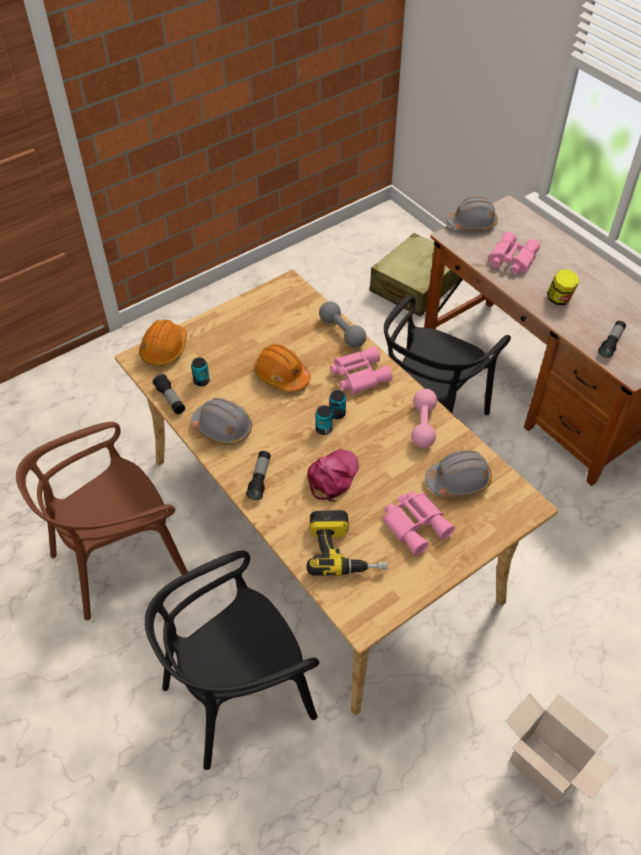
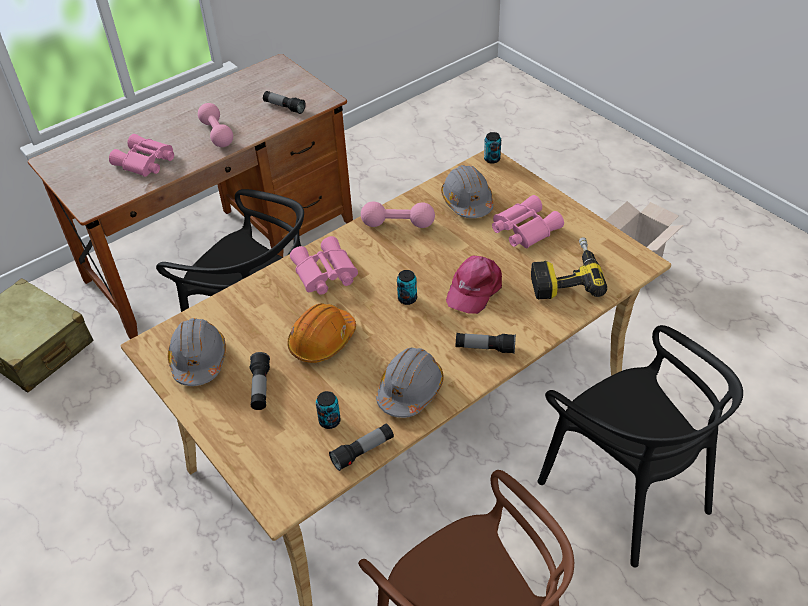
camera: 90 degrees left, 5 degrees down
orange hard hat [139,320,187,366] -> none
pink cap [307,449,359,502] -> pink cap turned 90 degrees counterclockwise [446,256,502,314]
grey dumbbell [319,302,366,348] -> none
can [329,390,346,419] -> can moved to [484,132,501,164]
grey hard hat [446,196,498,231] -> grey hard hat moved to [168,318,226,386]
jar [547,270,579,305] -> pink dumbbell [198,103,233,147]
none -> flashlight [250,352,270,410]

